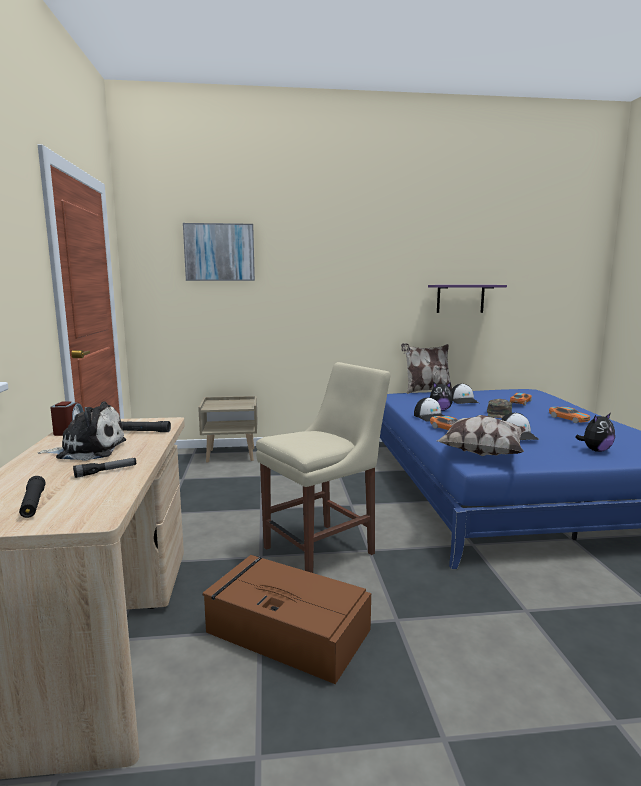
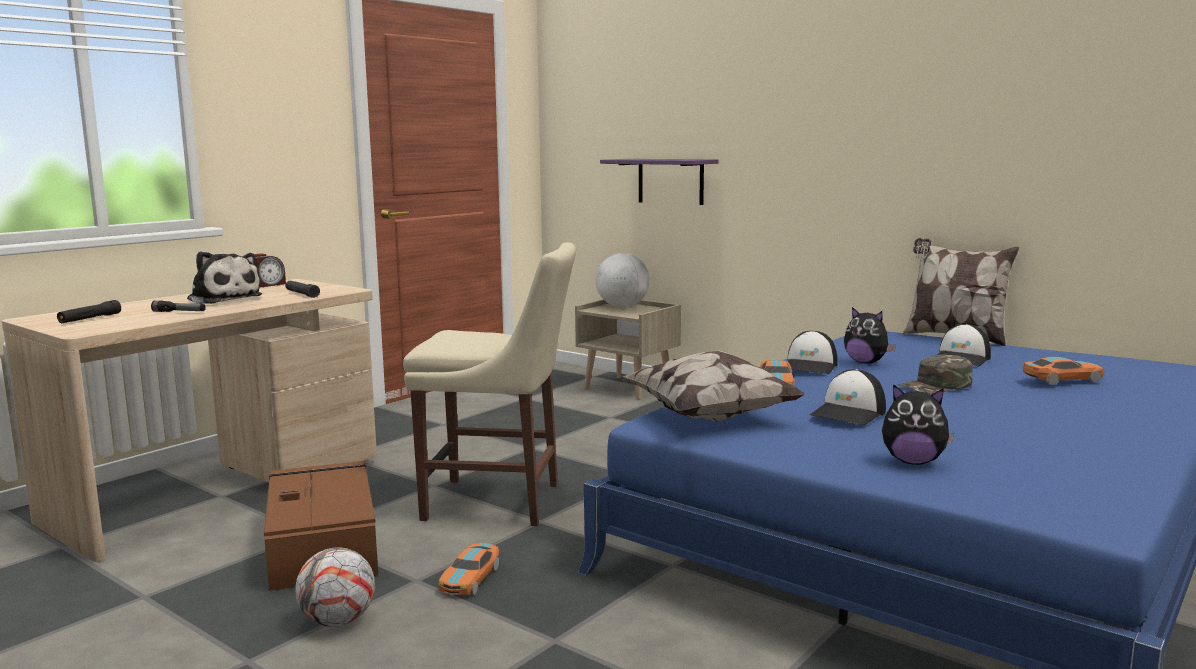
camera: 45 degrees right, 0 degrees up
picture [183,223,255,281] -> none
purple shelf [428,285,507,313] -> purple shelf moved to [600,159,719,205]
toy car [549,407,590,423] -> toy car moved to [438,543,499,595]
none -> football [295,547,375,627]
none -> globe [596,253,650,308]

